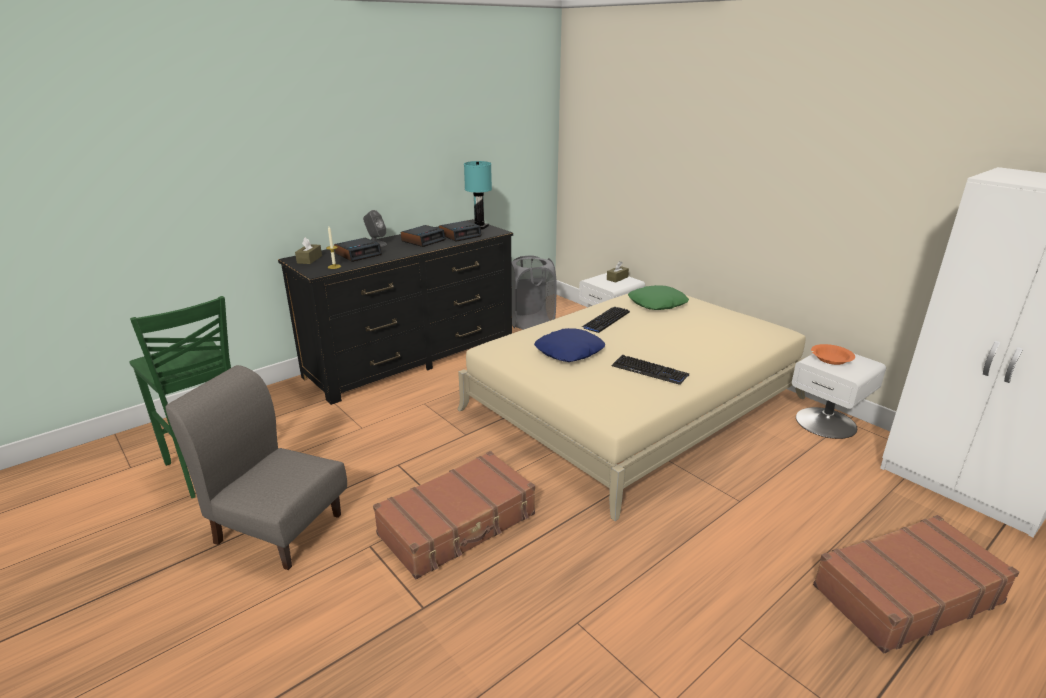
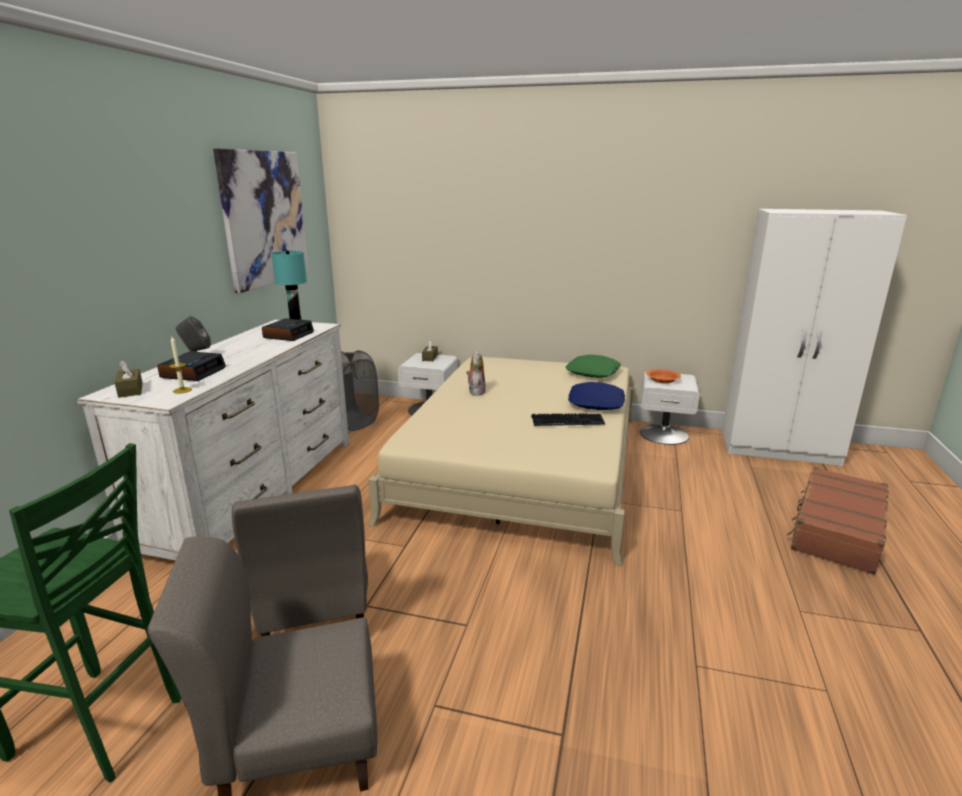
camera: 35 degrees left, 5 degrees down
black dresser [278,219,513,405] -> white dresser [77,320,349,560]
brown suitcase [373,451,535,579] -> none
alarm clock [401,225,446,247] -> none
blue pillow [534,328,605,362] -> blue pillow moved to [568,382,625,410]
keyboard [582,307,630,333] -> plush toy [466,350,486,396]
green pillow [628,285,689,310] -> green pillow moved to [566,355,621,378]
none -> picture [213,149,309,293]
none -> grey chair [232,485,368,637]

